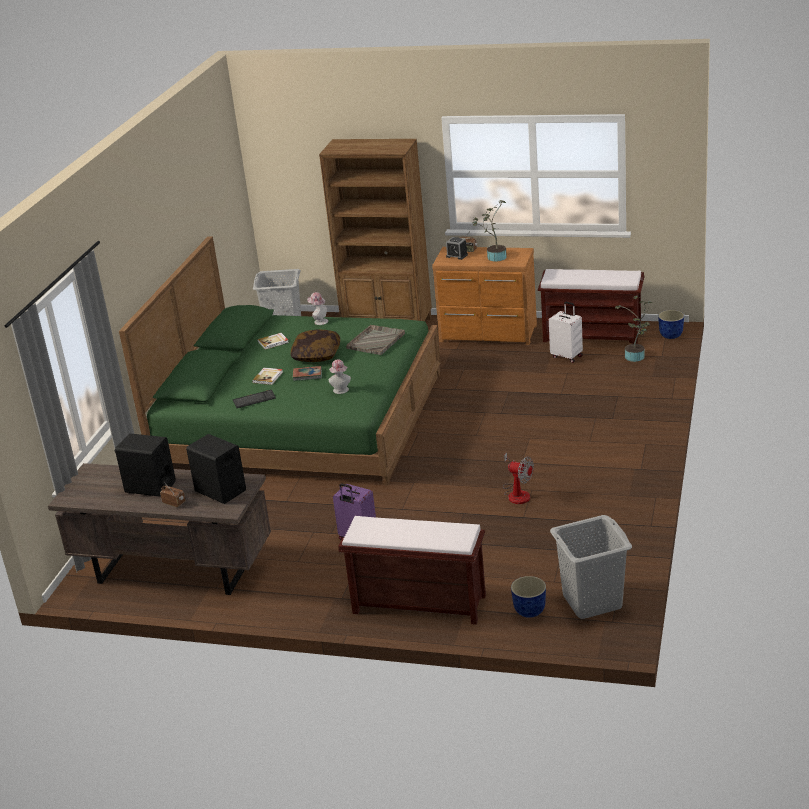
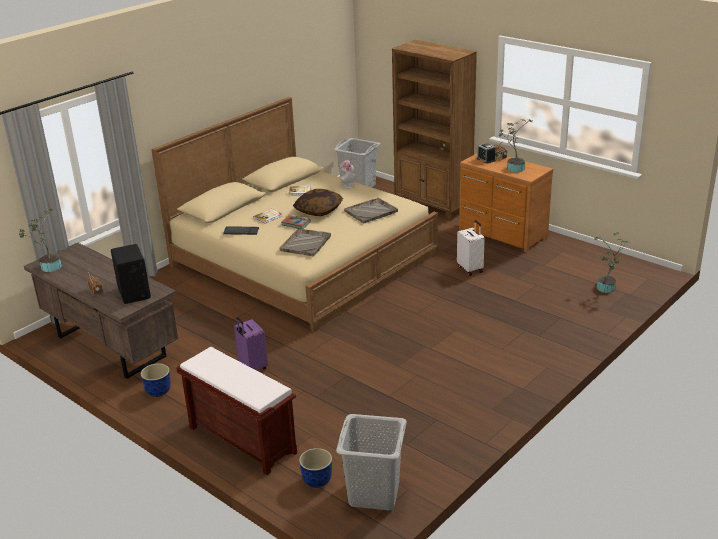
camera: 25 degrees right, 0 degrees up
black speaker [115,433,176,497] -> none
green bed [119,236,441,485] -> beige bed [151,97,438,332]
hat [329,359,351,394] -> grey tray [279,228,331,256]
fan [503,452,534,504] -> none
brown bench [538,269,644,344] -> none
white suitcase [549,302,583,363] -> white suitcase moved to [457,220,485,276]
planter [658,310,684,339] -> planter moved to [141,363,171,397]
none -> potted plant [19,208,62,272]

